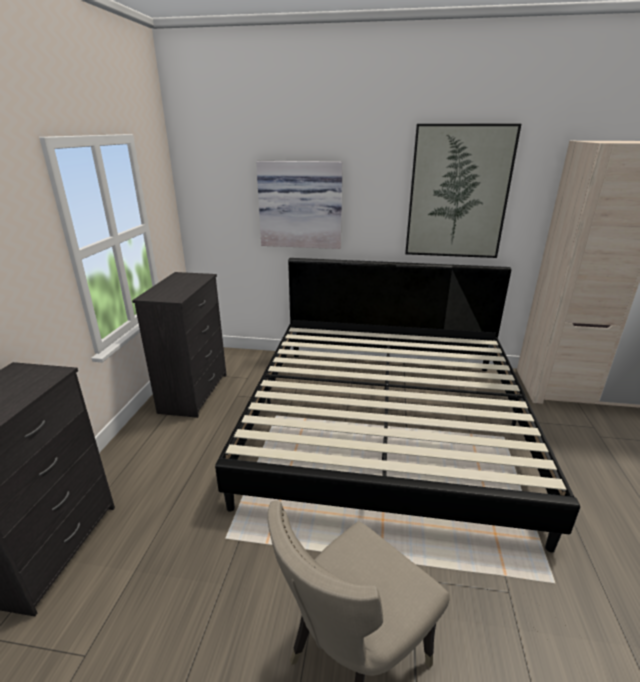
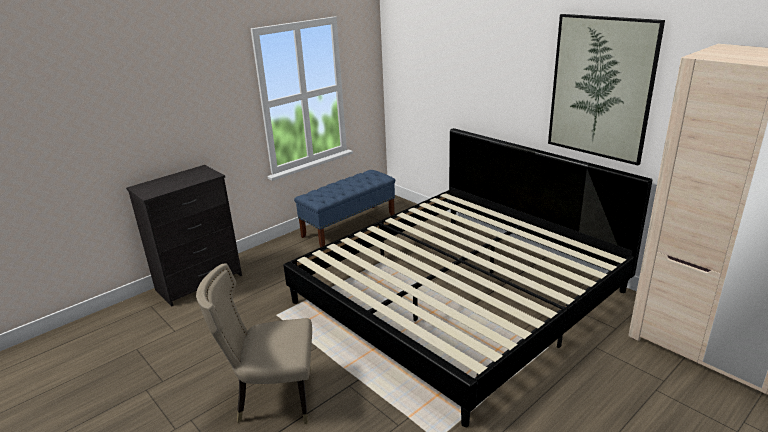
camera: 40 degrees right, 0 degrees up
black dresser [132,272,227,418] -> blue bench [294,170,395,248]
picture [256,161,343,249] -> none

